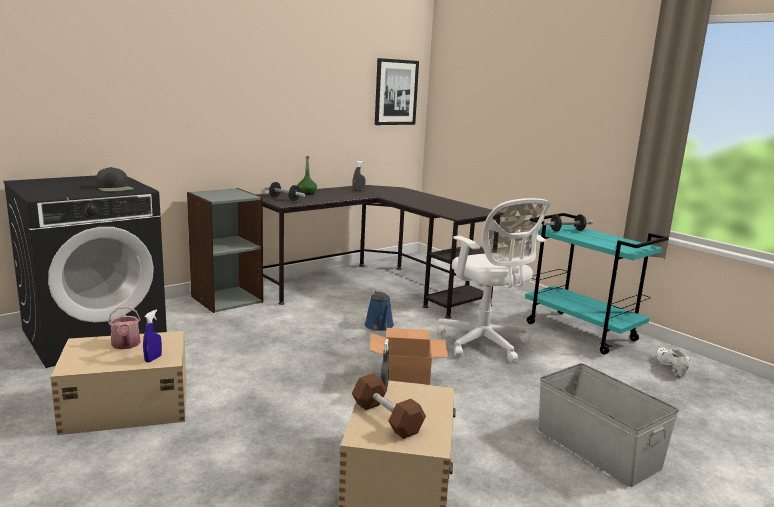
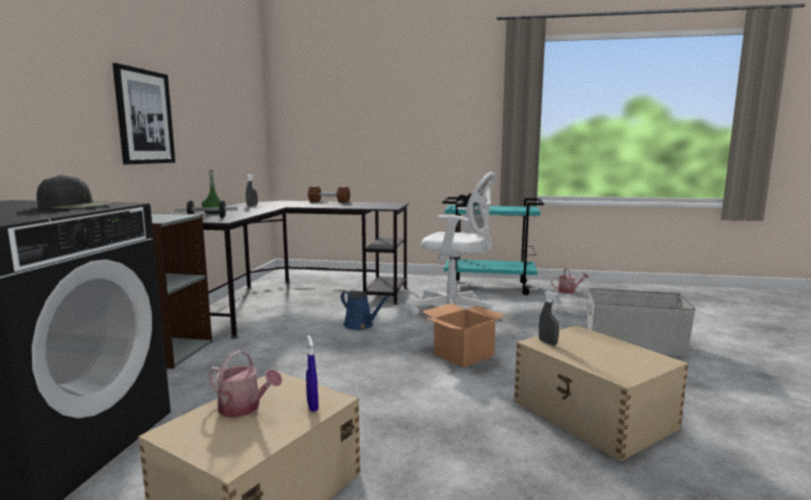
camera: 40 degrees left, 5 degrees down
brown dumbbell [351,373,426,439] -> brown dumbbell moved to [308,186,350,203]
picture [375,58,419,125] -> picture moved to [112,63,175,164]
white shoe [656,348,690,377] -> watering can [551,268,589,294]

